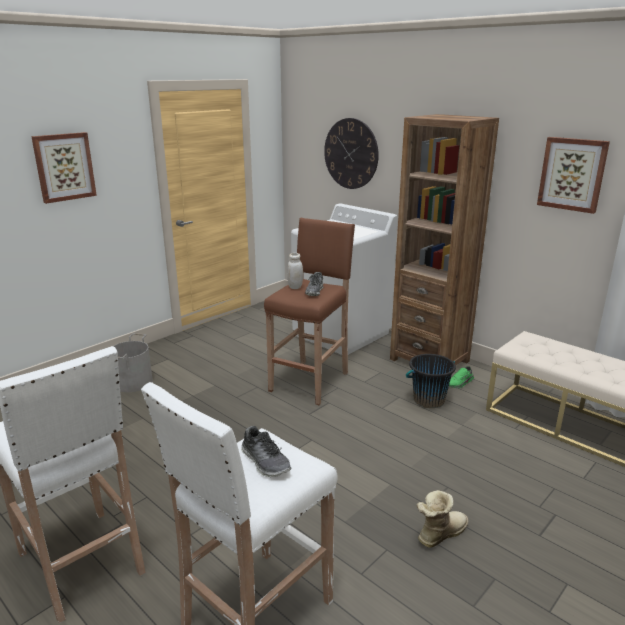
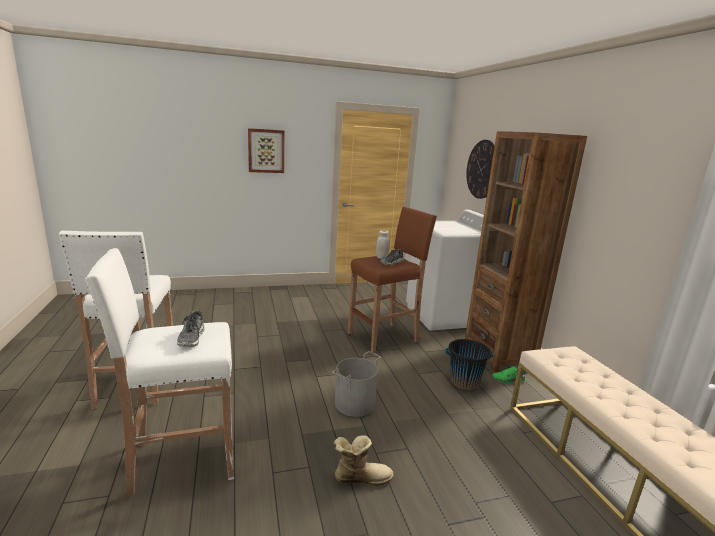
camera: 30 degrees right, 5 degrees down
grey bucket [113,333,153,392] -> grey bucket moved to [332,351,381,417]
picture [537,137,610,214] -> none

